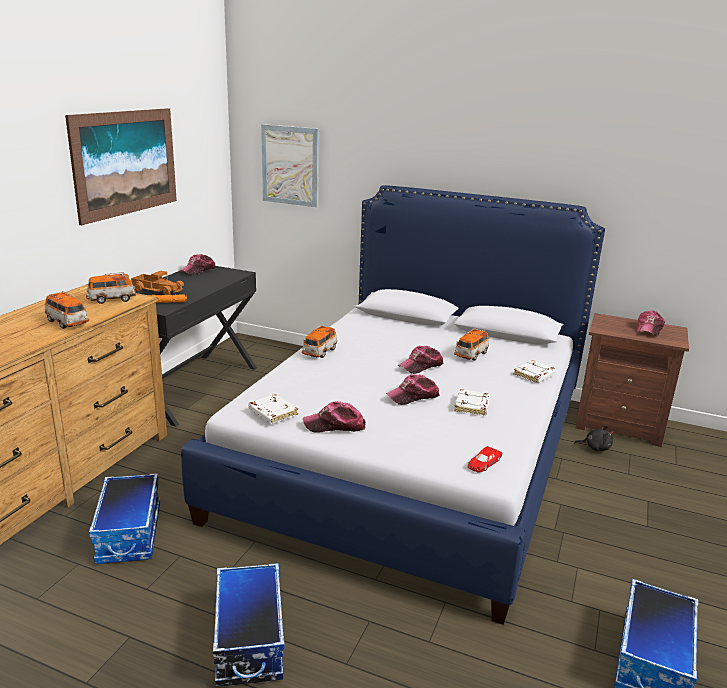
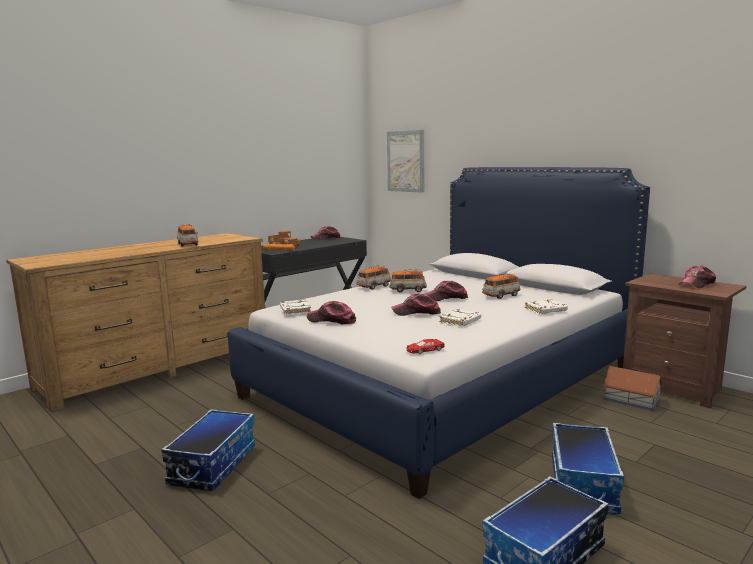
camera: 25 degrees right, 10 degrees down
picture [65,108,177,225] -> none
toy car [86,272,136,304] -> toy car moved to [389,269,427,292]
storage box [89,473,160,564] -> storage box moved to [552,423,624,515]
black plush toy [574,426,614,451] -> toy house [603,366,663,411]

